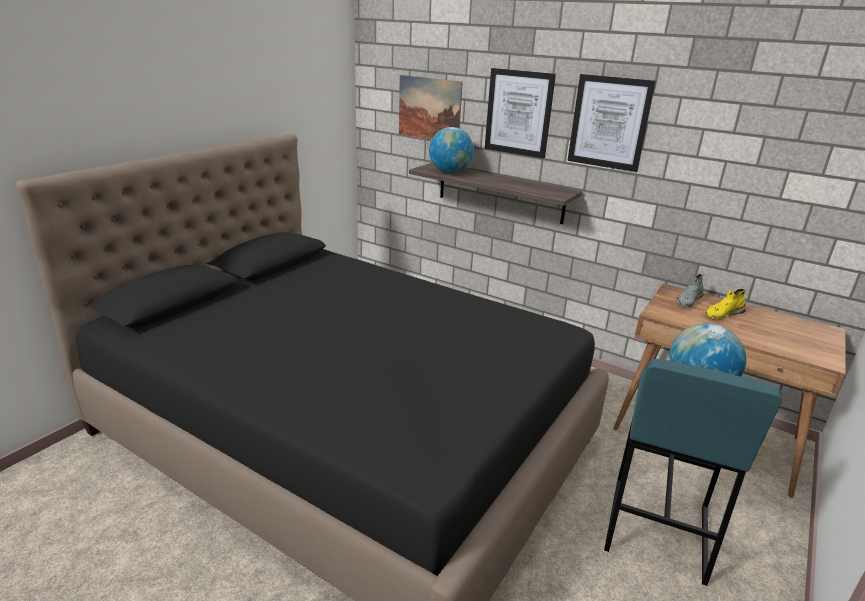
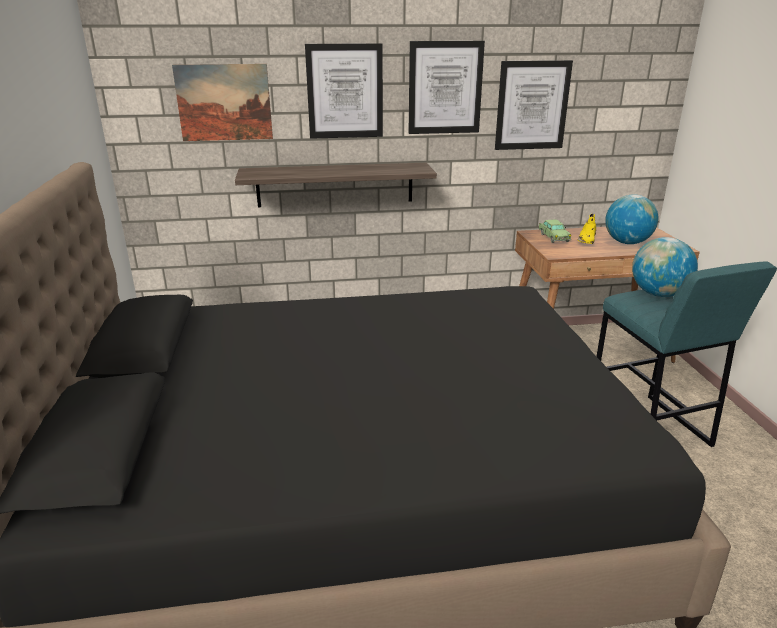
camera: 40 degrees left, 0 degrees up
globe [429,127,474,173] -> globe moved to [605,194,658,244]
grey shoe [675,274,704,307] -> toy car [538,220,571,243]
none -> picture [495,60,573,150]

